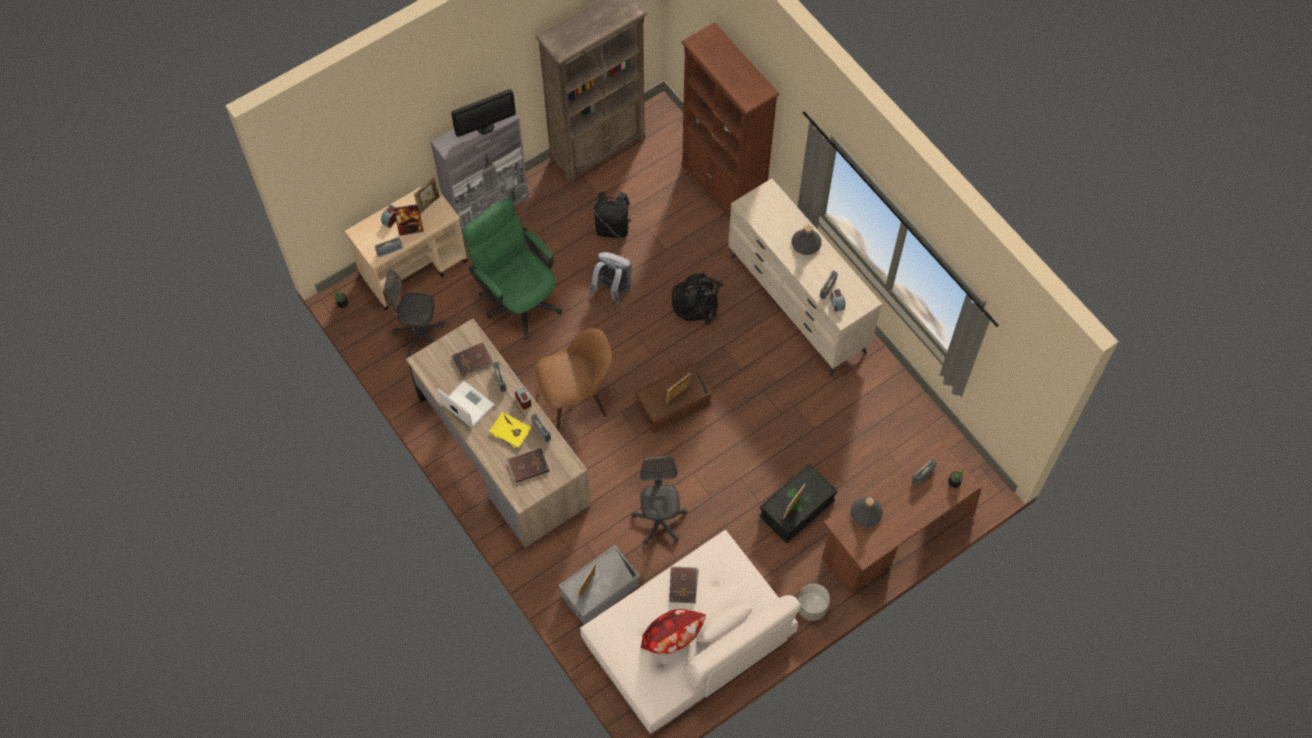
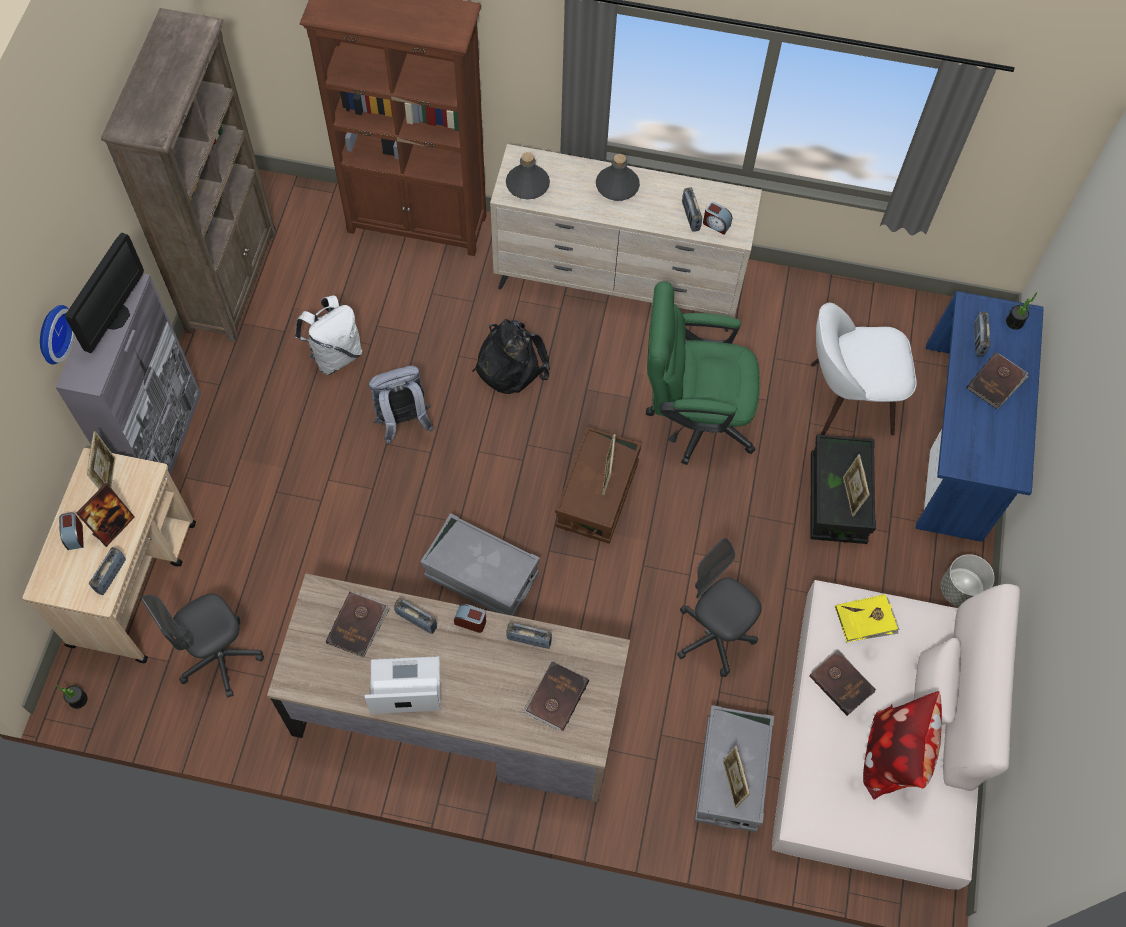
camera: 45 degrees left, 0 degrees up
green office chair [463,198,562,339] -> green office chair moved to [646,281,760,465]
yellow book [489,412,532,450] -> yellow book moved to [835,594,900,642]
brown chair [534,328,612,431] -> grey storage box [420,513,540,616]
black backpack [593,192,632,238] -> white backpack [295,295,362,375]
brown desk [822,441,982,594] -> blue desk [916,291,1044,542]
grey bottle [851,497,883,527] -> grey bottle moved to [506,152,550,200]
none -> wall clock [40,305,75,364]
none -> white chair [811,303,917,436]
none -> brown book [966,352,1028,409]

